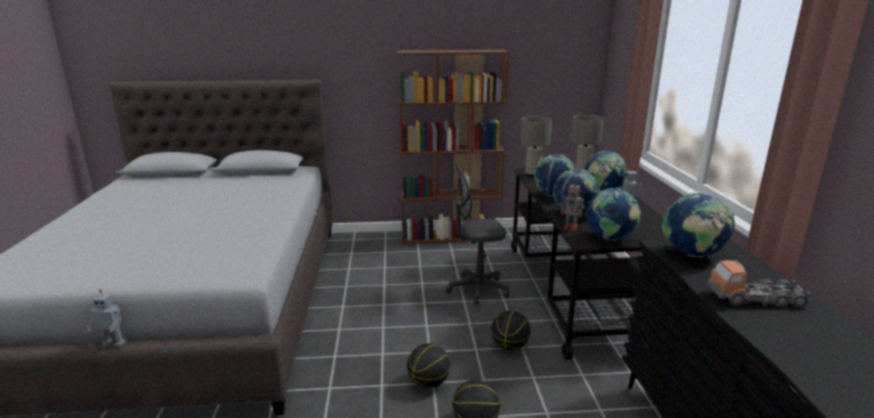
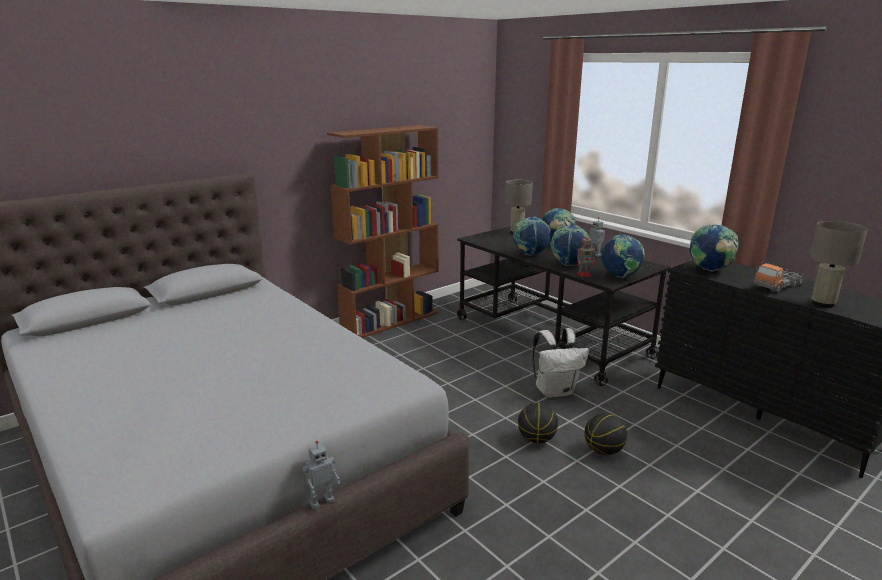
camera: 35 degrees left, 0 degrees up
grey office chair [446,164,509,306] -> none
basketball [491,311,530,350] -> white backpack [532,328,589,398]
grey table lamp [520,116,552,177] -> grey table lamp moved to [810,221,868,308]

